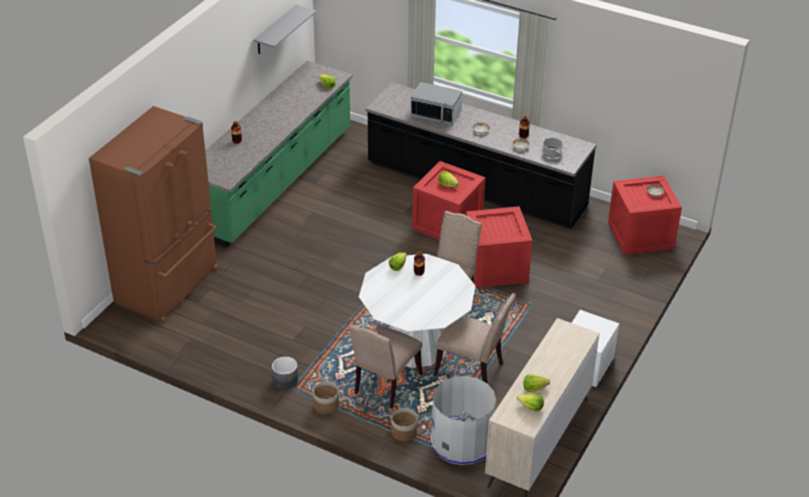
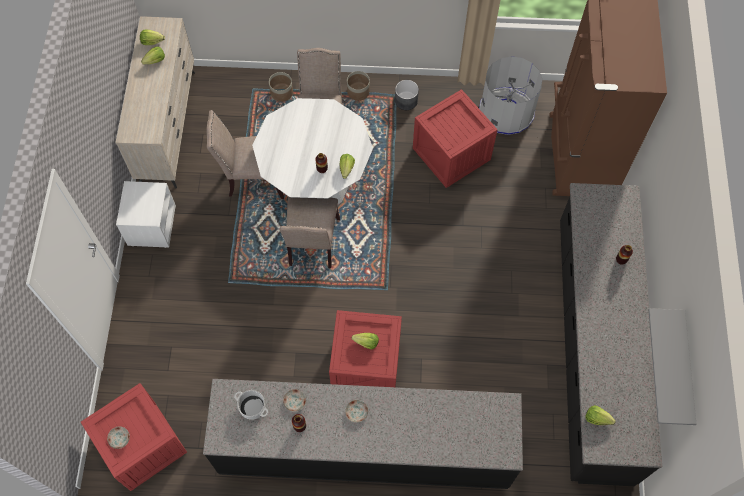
camera: 155 degrees right, 25 degrees up
green counter [205,61,352,248] -> black counter [560,183,662,486]
microwave [411,82,462,126] -> none
grey trash can [430,376,496,465] -> grey trash can moved to [479,56,543,135]
crate [466,206,532,288] -> crate moved to [413,89,498,188]

